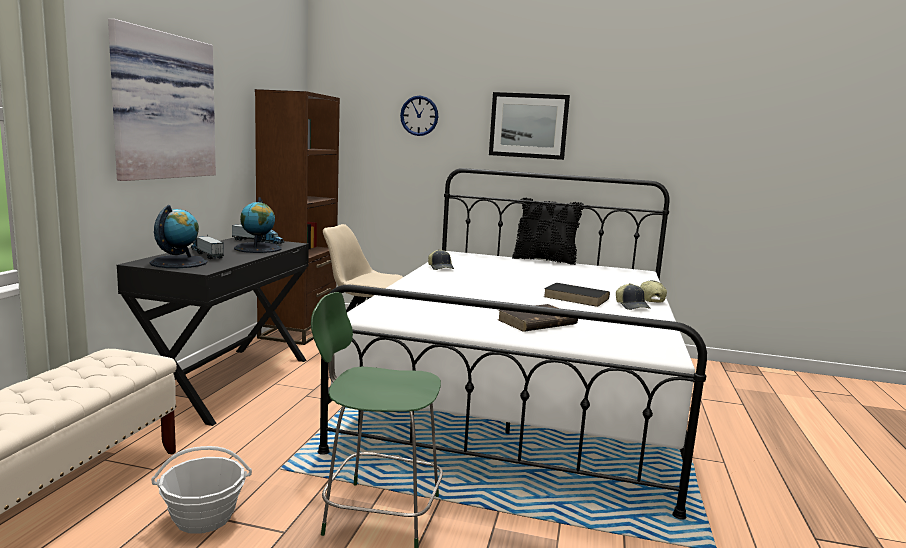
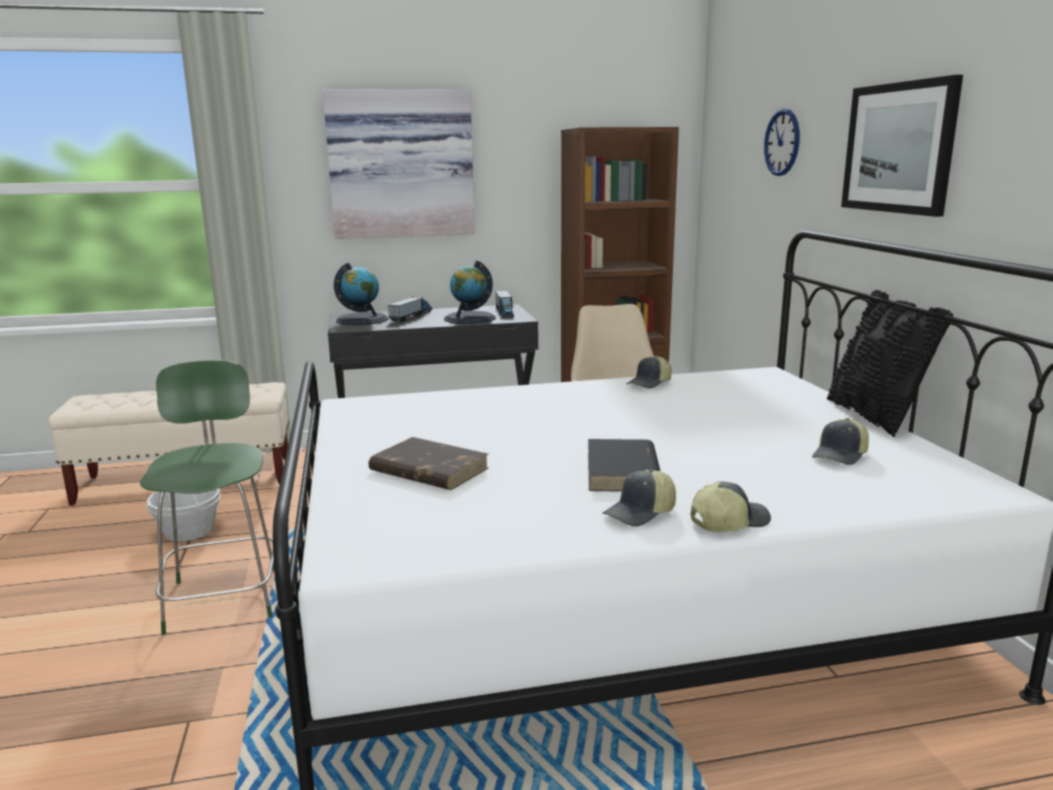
camera: 65 degrees right, 5 degrees up
none -> cap [812,418,869,465]

